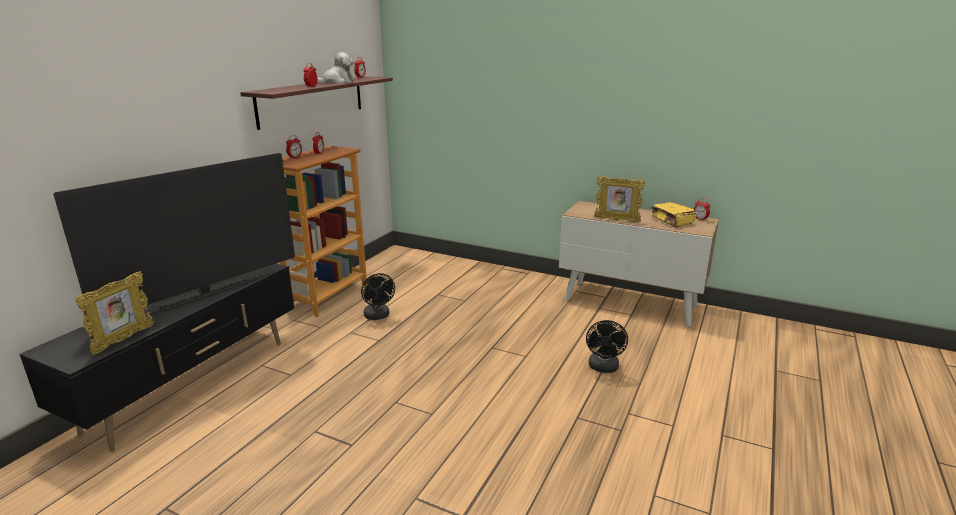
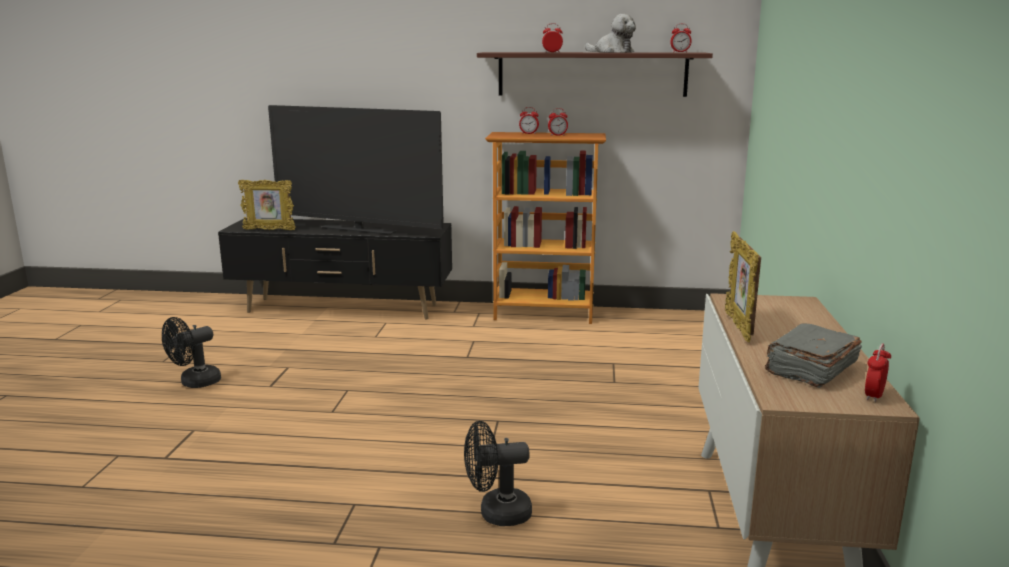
camera: 70 degrees right, 5 degrees down
black fan [361,273,395,320] -> black fan moved to [162,317,221,388]
yellow book [651,202,696,227] -> grey book [765,323,862,388]

